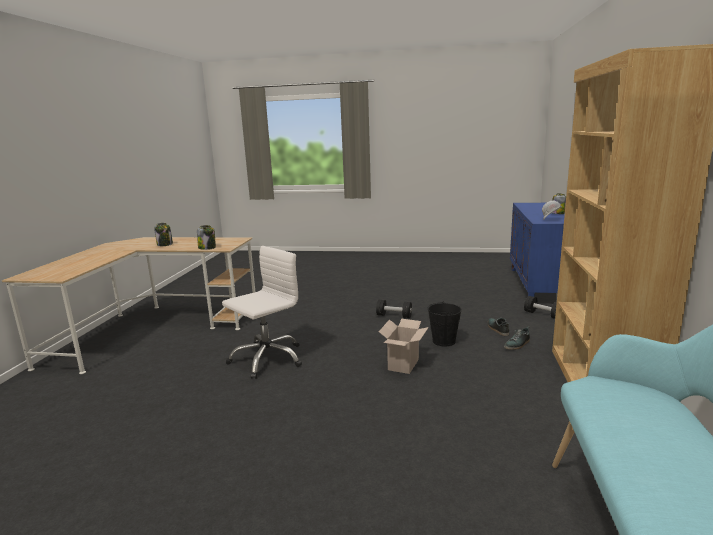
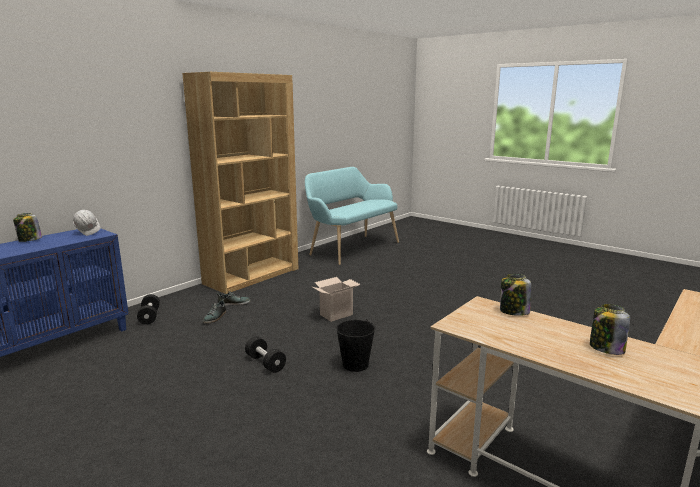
camera: 150 degrees left, 0 degrees up
white office chair [222,246,302,379] -> none
black bucket [428,301,462,346] -> black bucket moved to [336,319,375,372]

